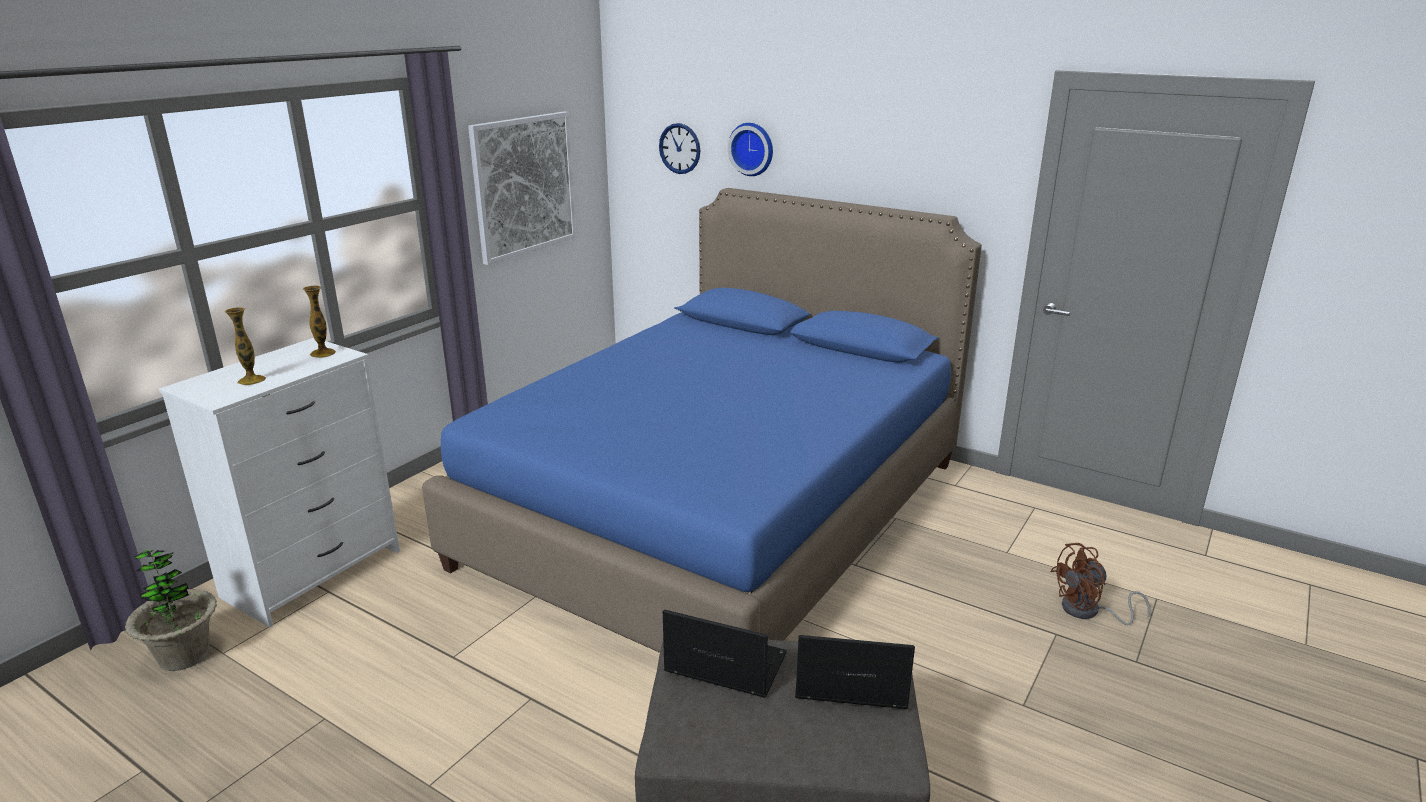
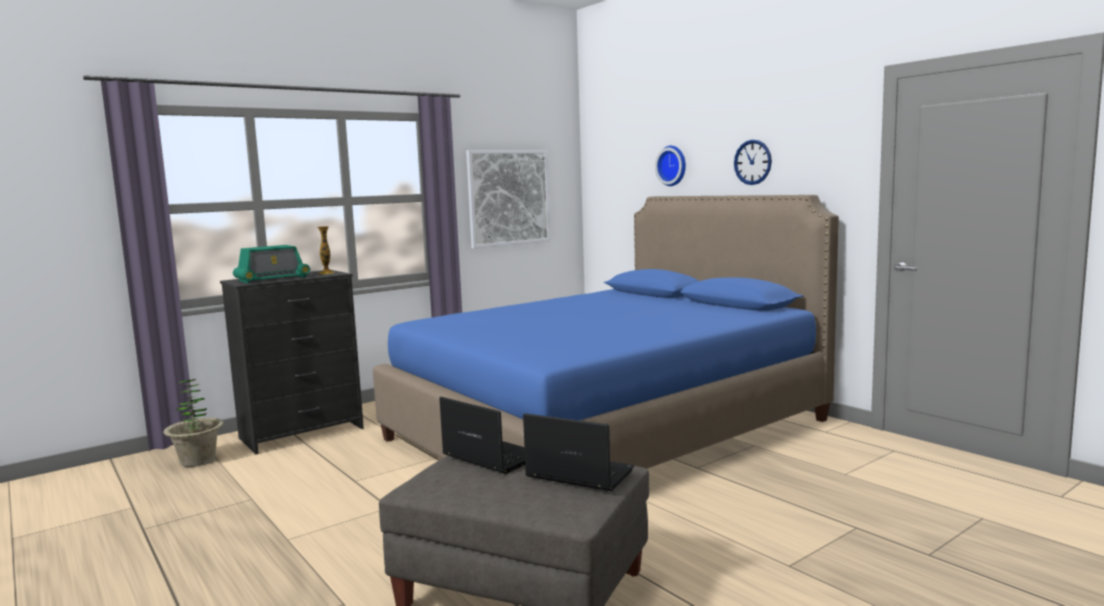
camera: 20 degrees right, 15 degrees down
white dresser [159,338,400,628] -> black dresser [220,270,364,454]
vase [225,307,266,385] -> radio [233,245,310,284]
wall clock [659,123,700,174] -> wall clock moved to [734,140,772,185]
brown fan [1050,543,1150,625] -> none

